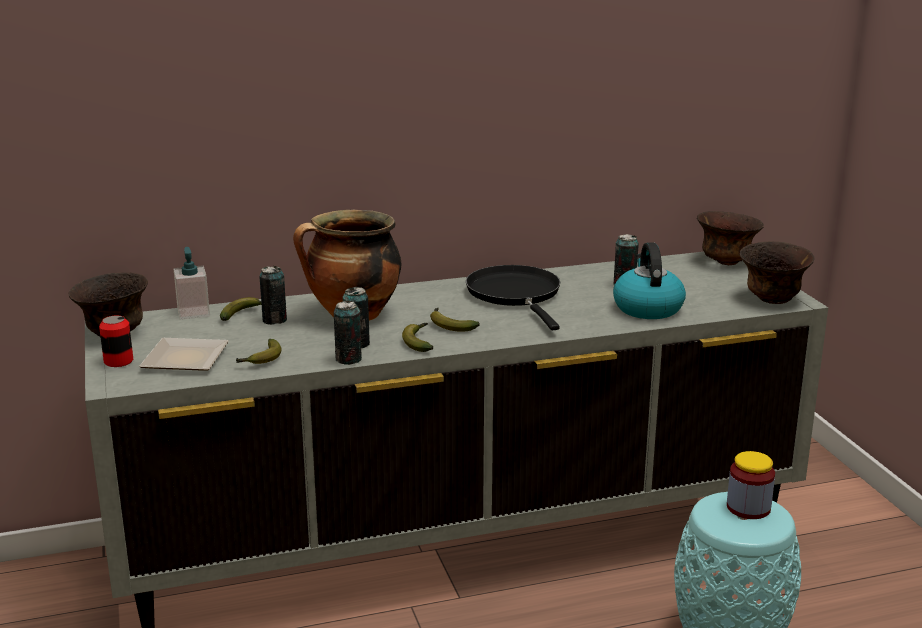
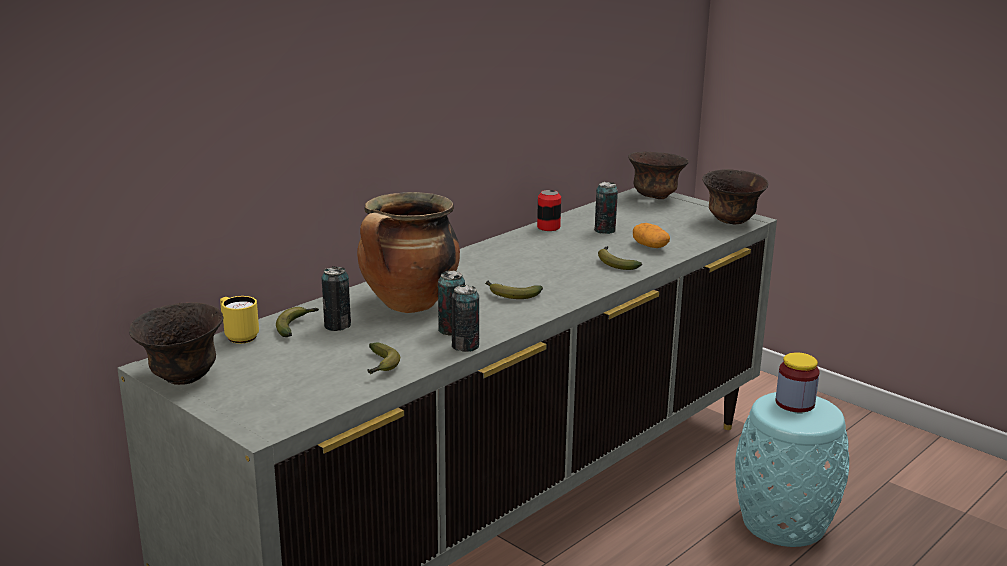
camera: 30 degrees left, 0 degrees up
can [99,315,133,367] -> can moved to [537,190,561,231]
plate [139,338,229,371] -> none
soap dispenser [174,247,210,320] -> yellow mug [220,296,259,344]
banana [402,323,433,352] -> banana moved to [598,246,642,270]
black frying pan [466,265,560,330] -> none
kettle [613,242,686,319] -> potato [633,223,670,248]

